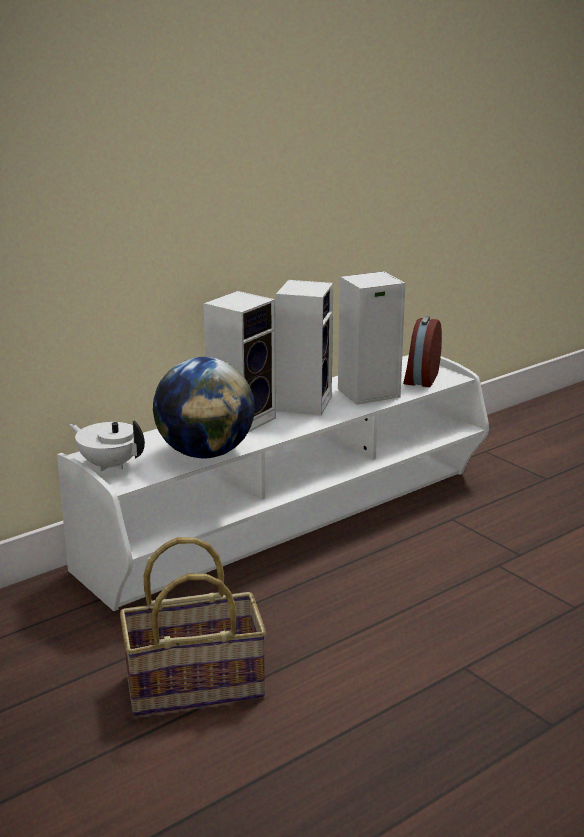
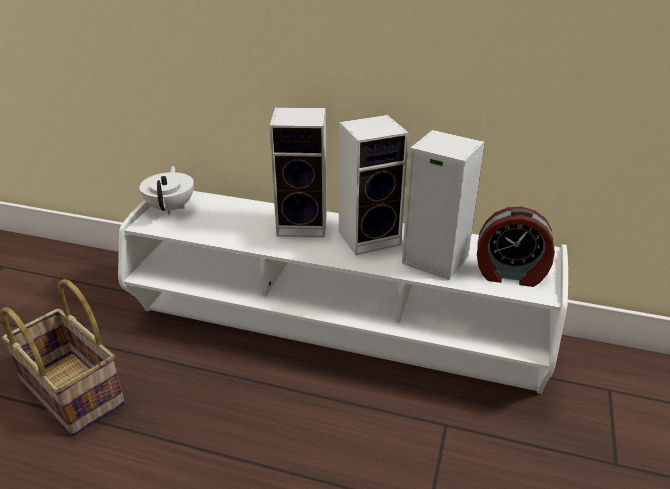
camera: 55 degrees right, 10 degrees up
globe [153,357,255,458] -> none
alarm clock [403,316,442,387] -> alarm clock turned 150 degrees counterclockwise [477,207,555,287]

